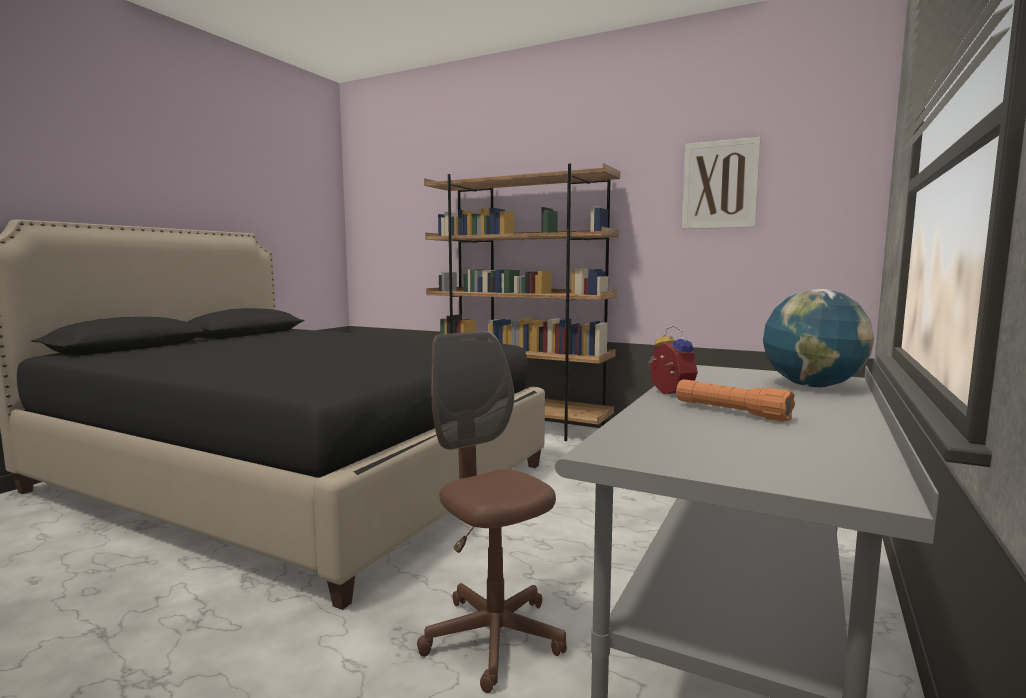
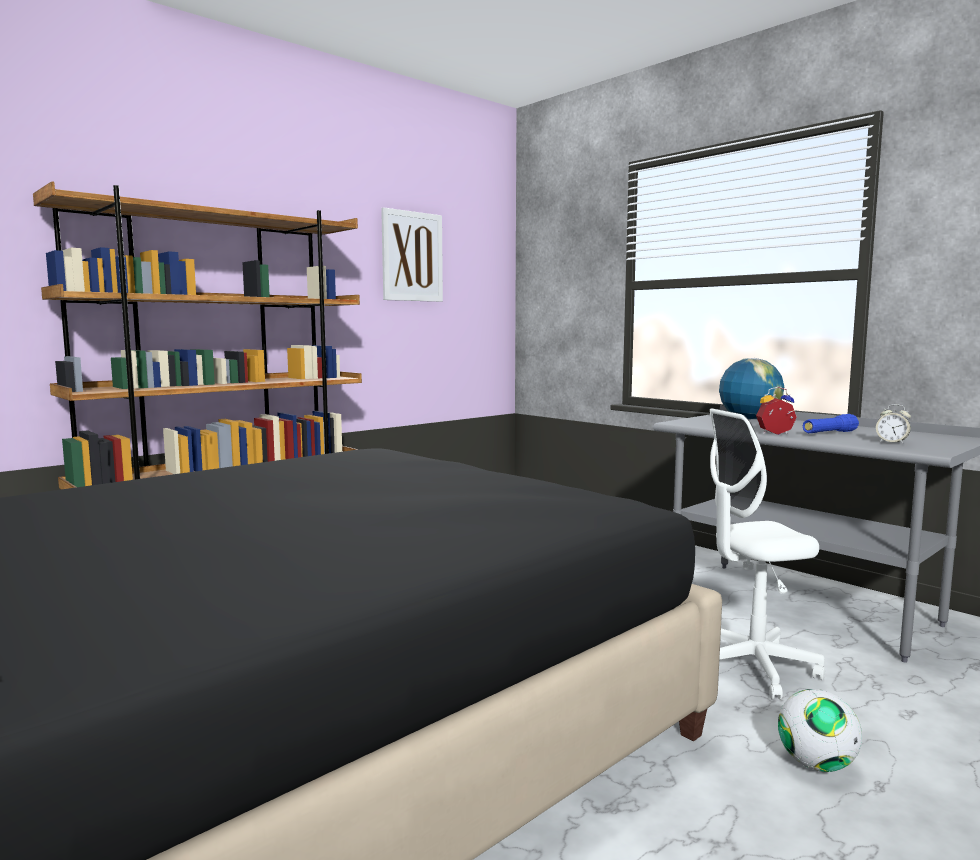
camera: 70 degrees left, 0 degrees up
brown office chair [417,331,567,693] -> white office chair [710,408,825,700]
orange flashlight [676,379,795,422] -> blue flashlight [803,414,859,433]
none -> football [778,689,862,772]
none -> alarm clock [876,404,911,444]

